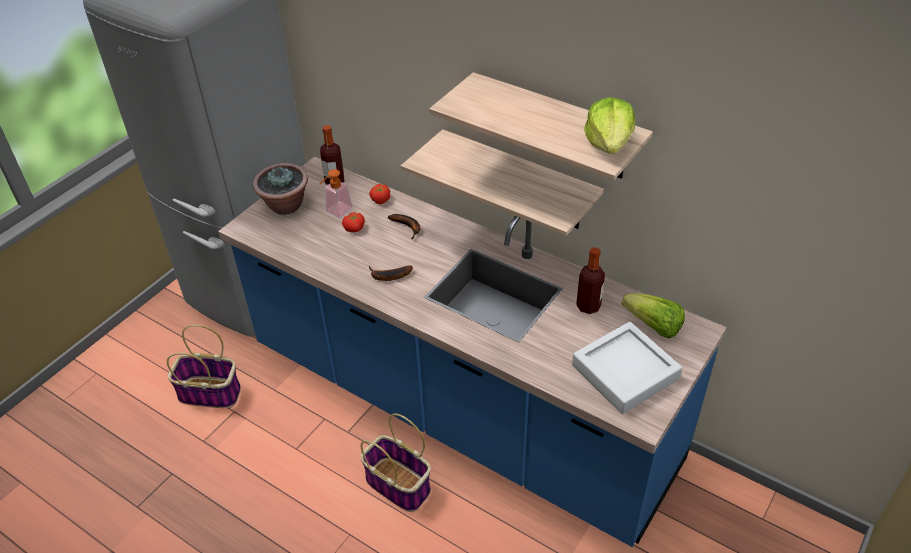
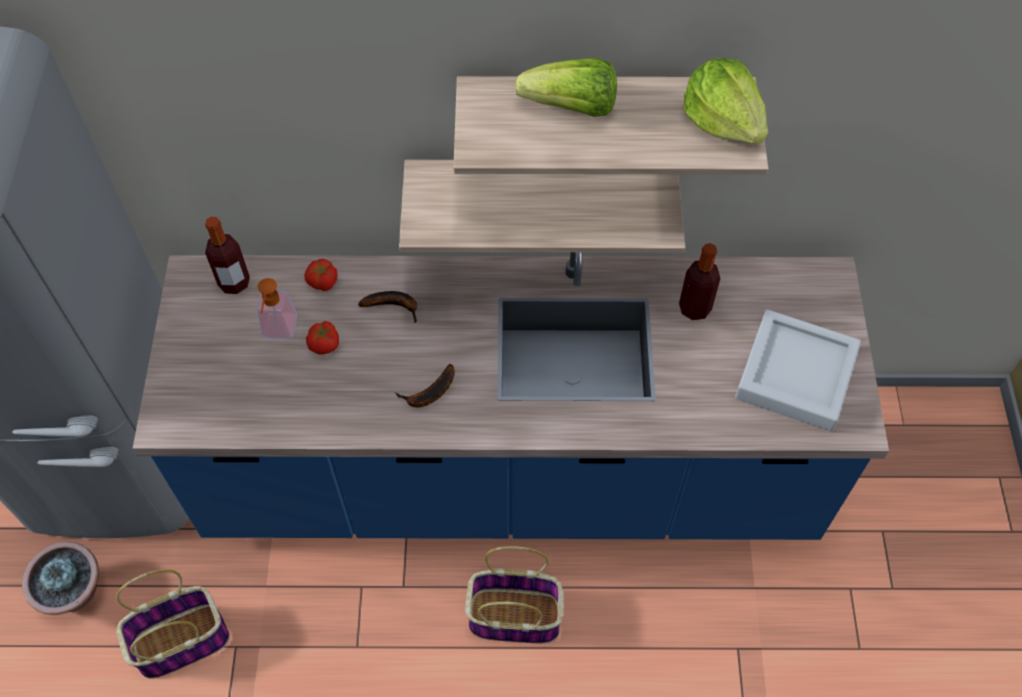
camera: 35 degrees left, 15 degrees up
potted plant [253,163,308,215] -> potted plant moved to [22,542,99,615]
lettuce [622,293,685,338] -> lettuce moved to [515,58,617,117]

